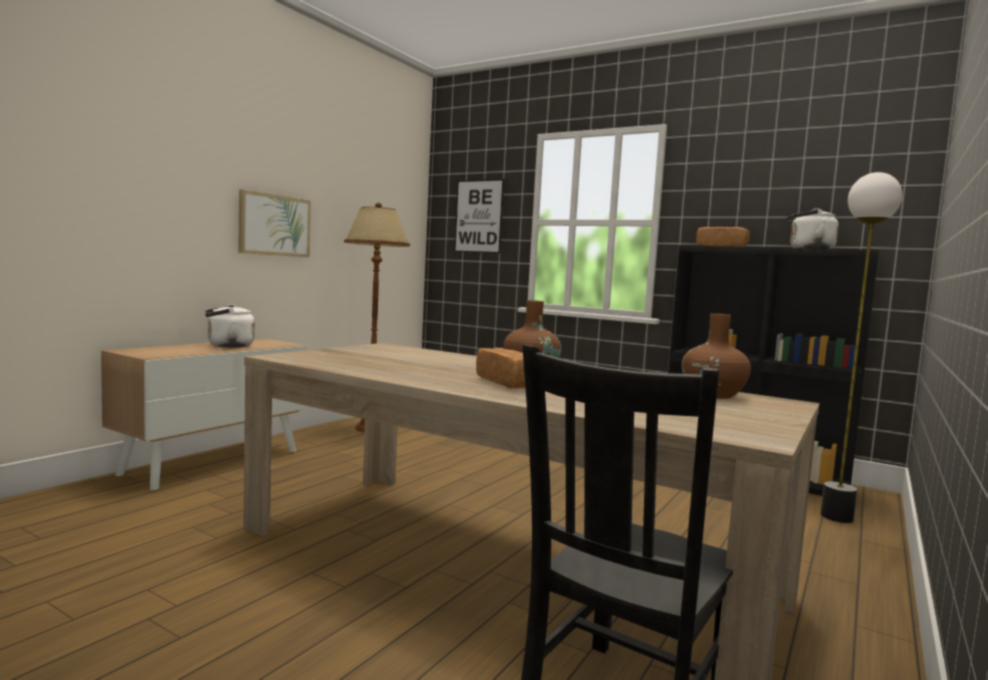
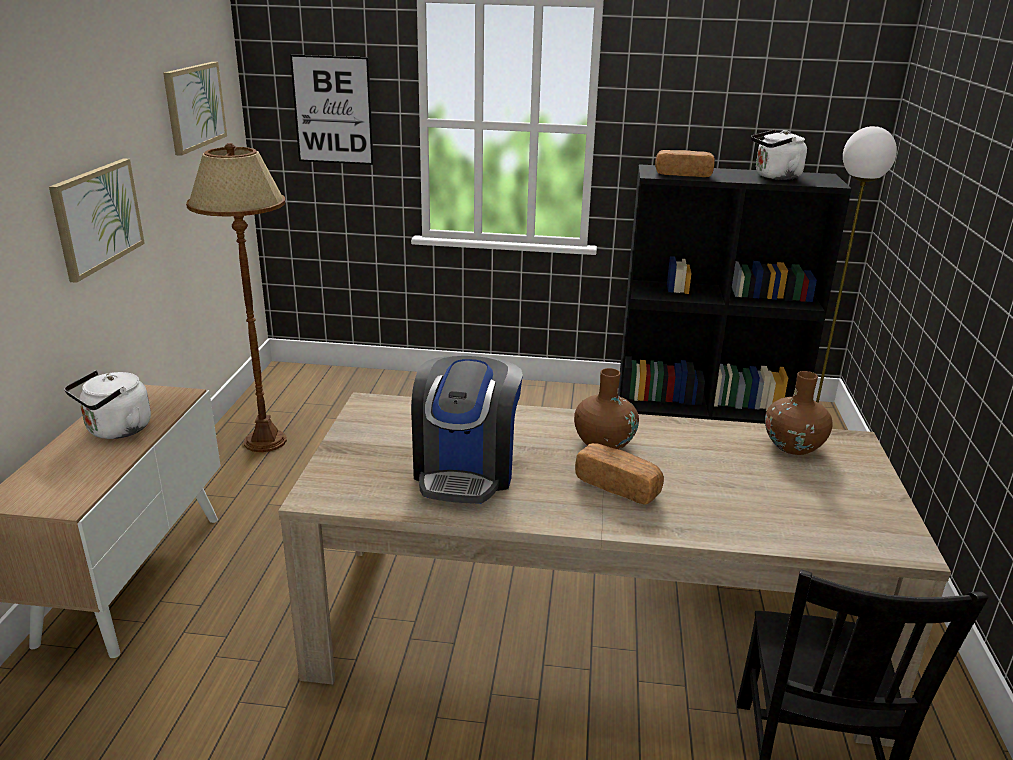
camera: 25 degrees left, 20 degrees up
none -> picture [163,62,227,156]
none -> coffee machine [411,355,523,504]

